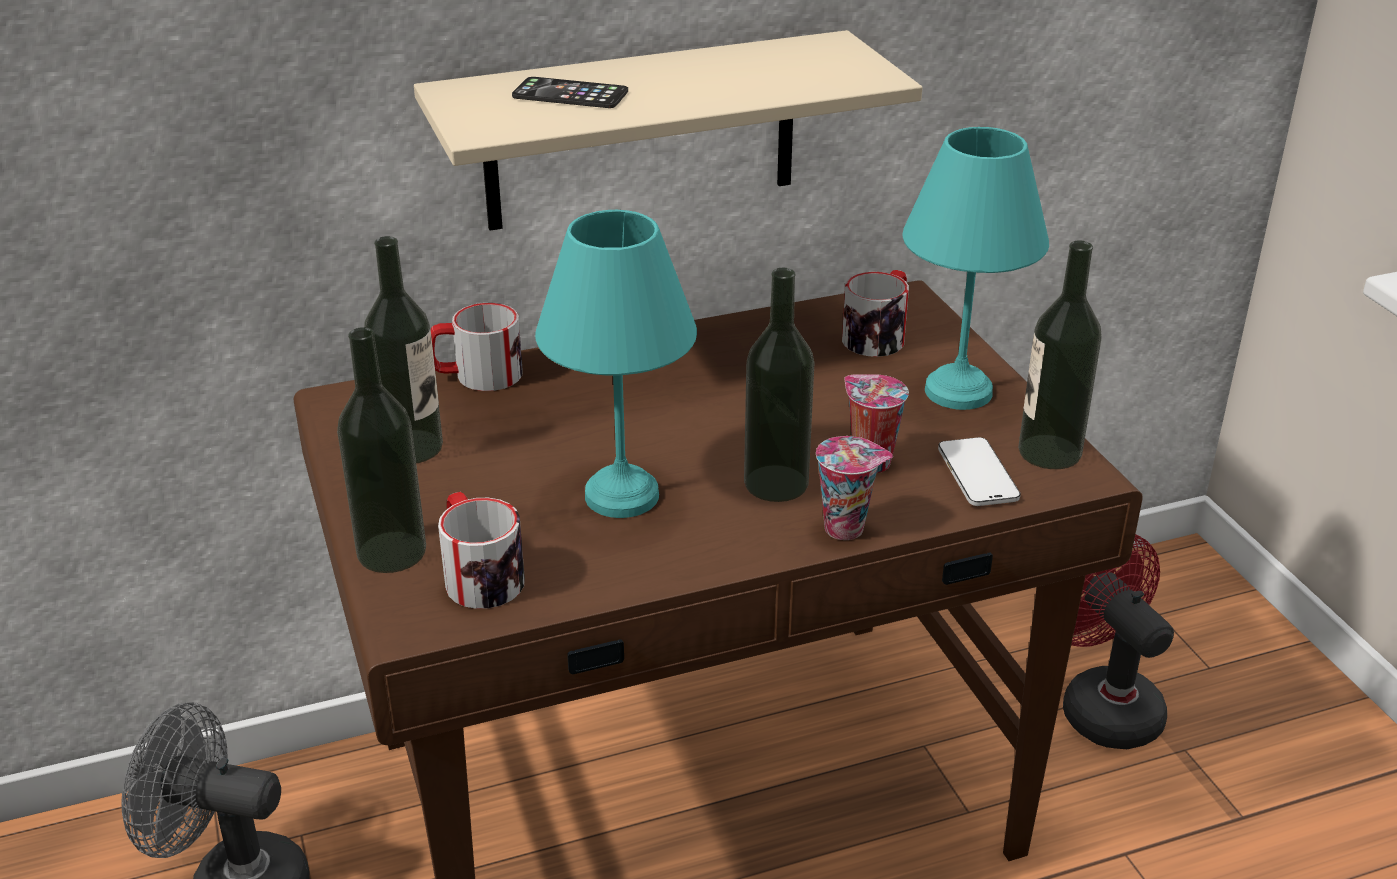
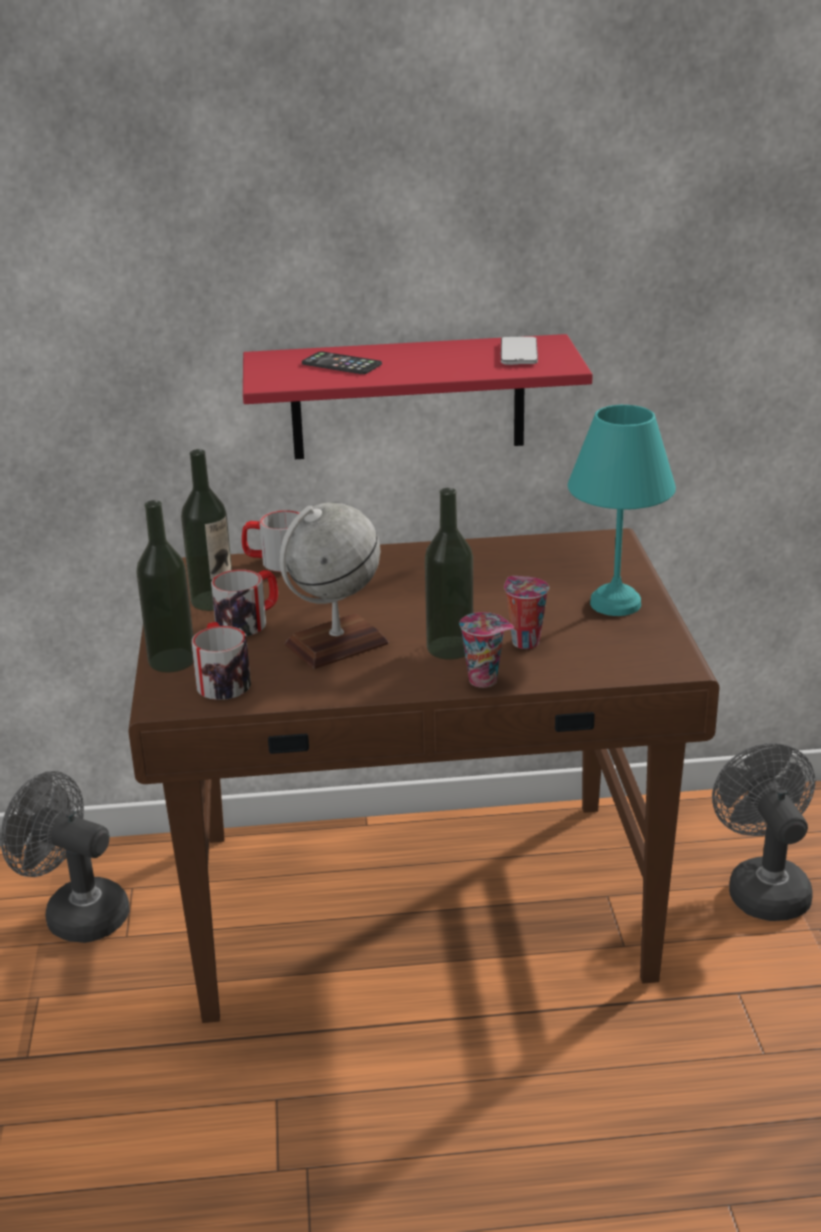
camera: 15 degrees right, 5 degrees down
beige shelf [414,30,922,231] -> red shelf [243,334,593,459]
turquoise table lamp [535,210,697,518] -> globe [279,502,389,669]
mug [842,270,909,357] -> mug moved to [211,570,278,636]
phone [938,437,1021,506] -> phone moved to [501,337,538,365]
bottle [1018,240,1102,469] -> none
red fan [1063,534,1174,749] -> grey fan [712,743,815,921]

